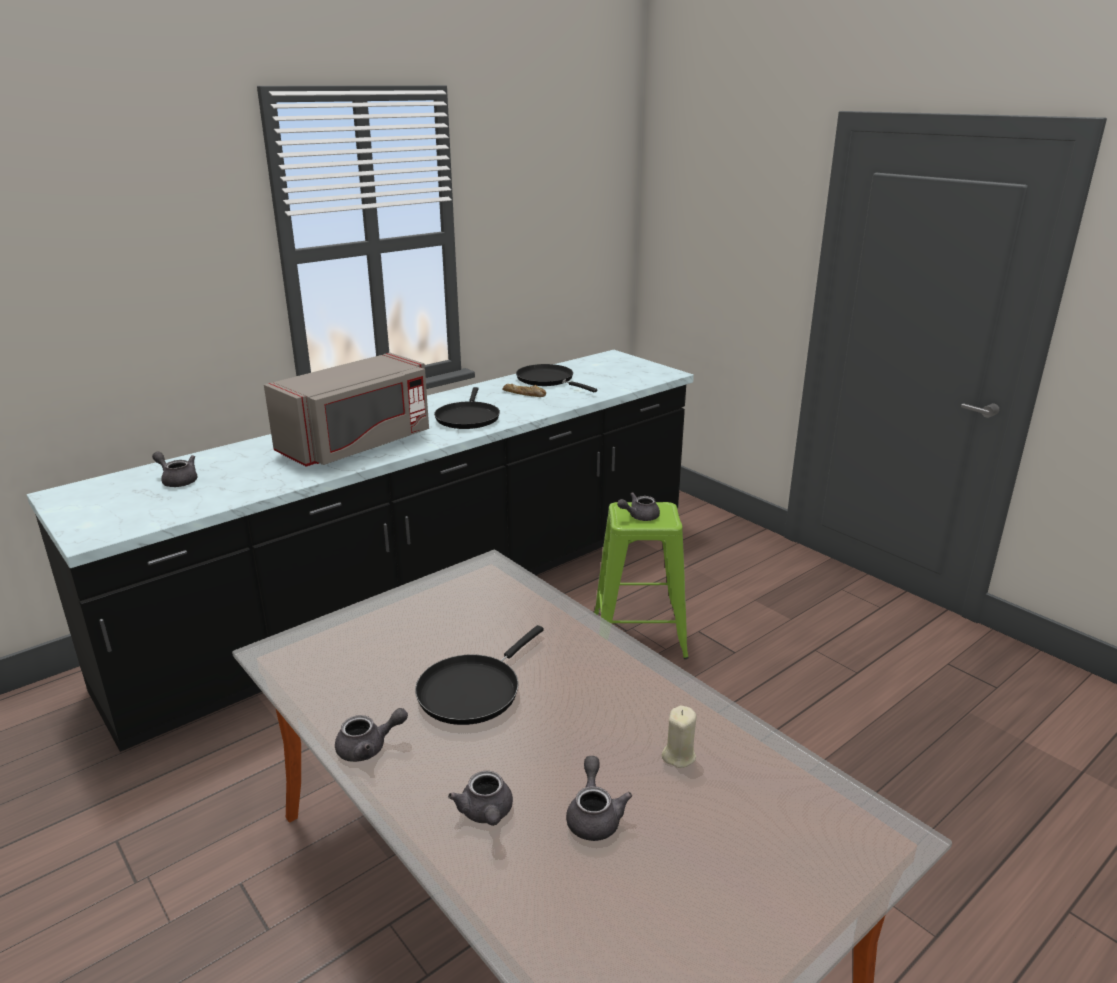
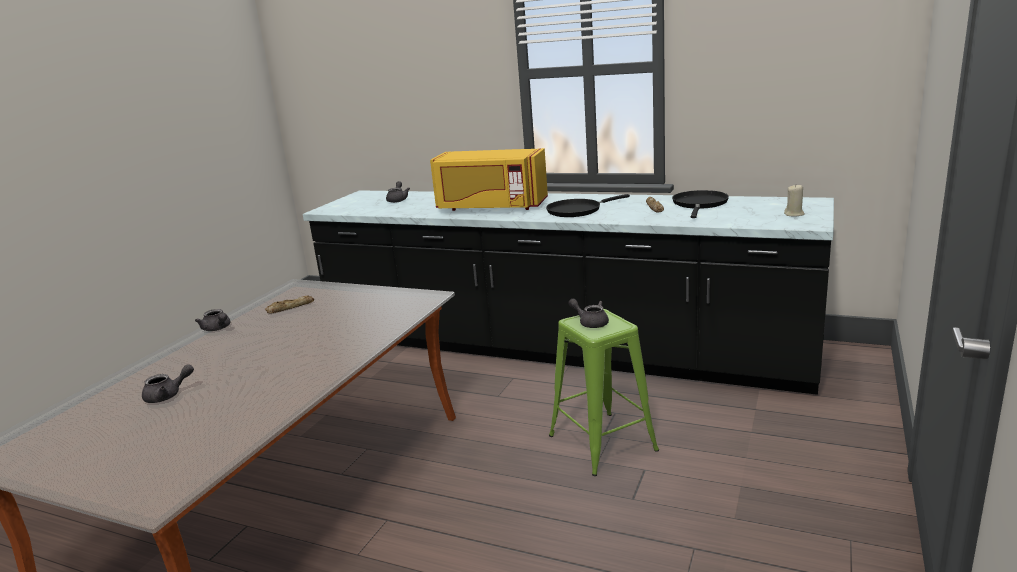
camera: 65 degrees right, 5 degrees down
grey microwave [264,353,429,467] -> yellow microwave [430,148,548,211]
black frying pan [415,625,544,725] -> none
grey teapot [448,771,513,826] -> none
beige candle [661,705,697,768] -> beige candle moved to [784,185,805,217]
none -> bread [265,295,314,313]

